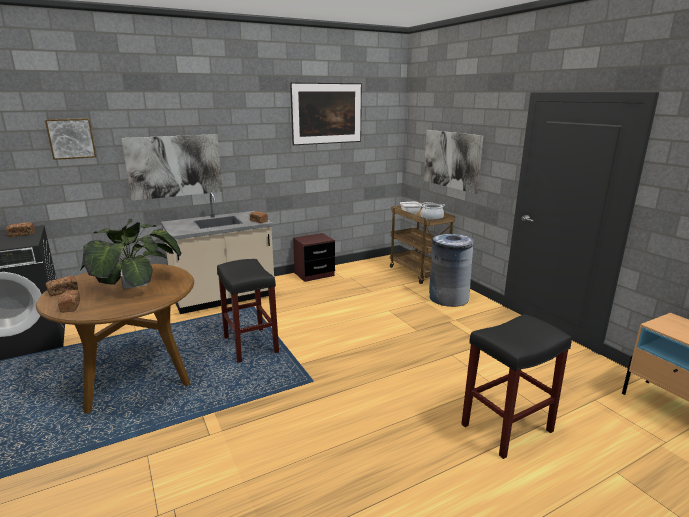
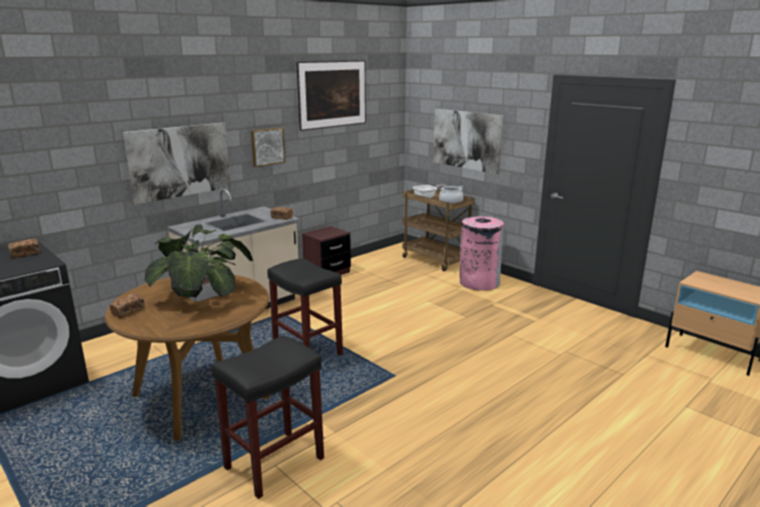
camera: 15 degrees left, 0 degrees up
picture [45,118,96,160] -> picture moved to [251,127,285,167]
bread [58,290,80,313] -> none
grey trash can [429,234,474,307] -> pink trash can [459,216,504,291]
black stool [461,314,572,459] -> black stool moved to [212,335,324,499]

